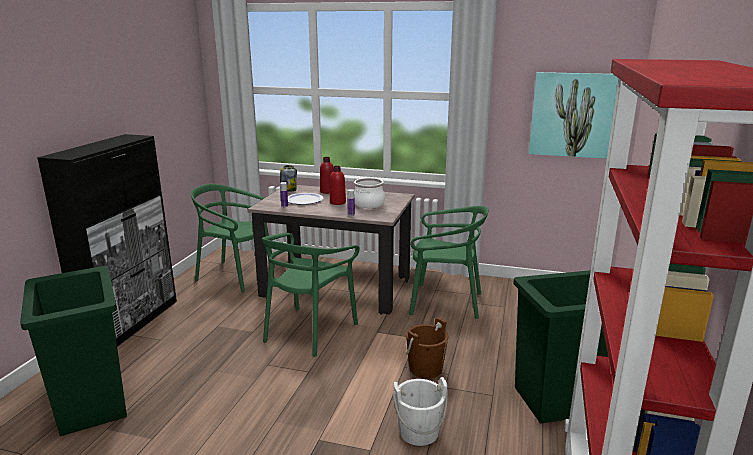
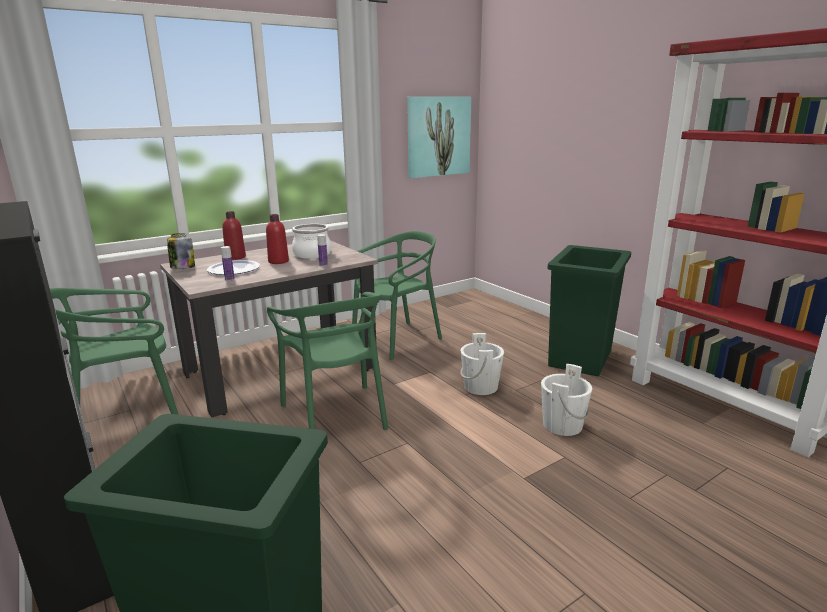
camera: 50 degrees left, 0 degrees up
brown bucket [406,317,448,379] -> white bucket [460,333,504,395]

